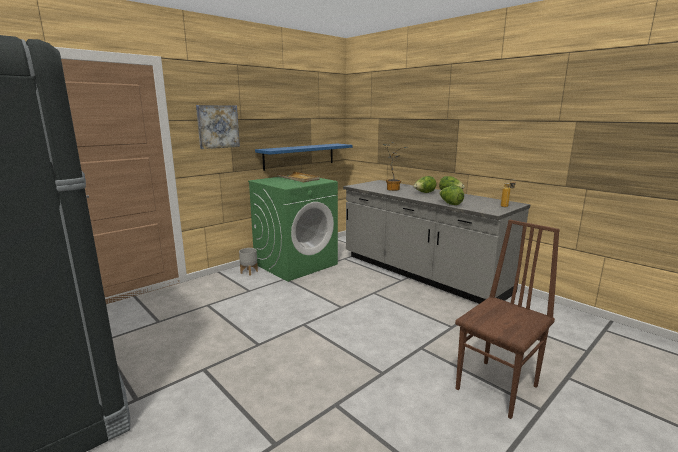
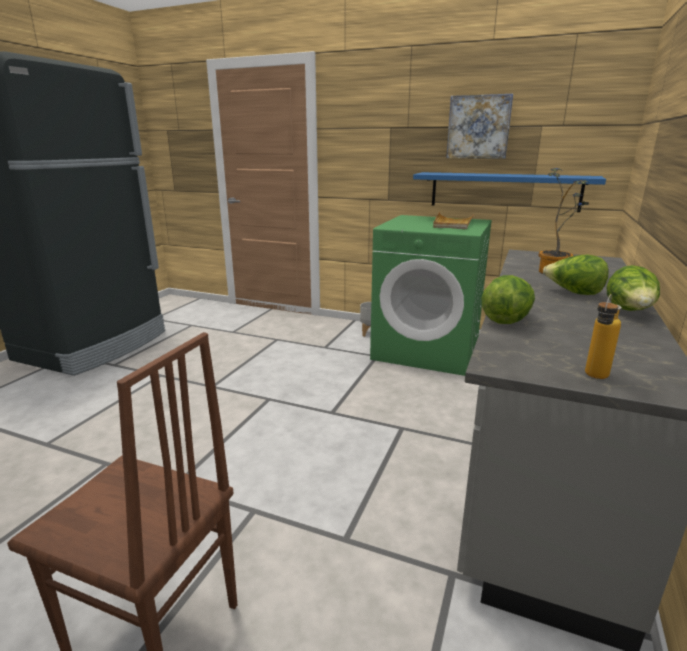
camera: 65 degrees right, 5 degrees up
picture [196,105,240,149] -> picture moved to [446,94,513,159]

